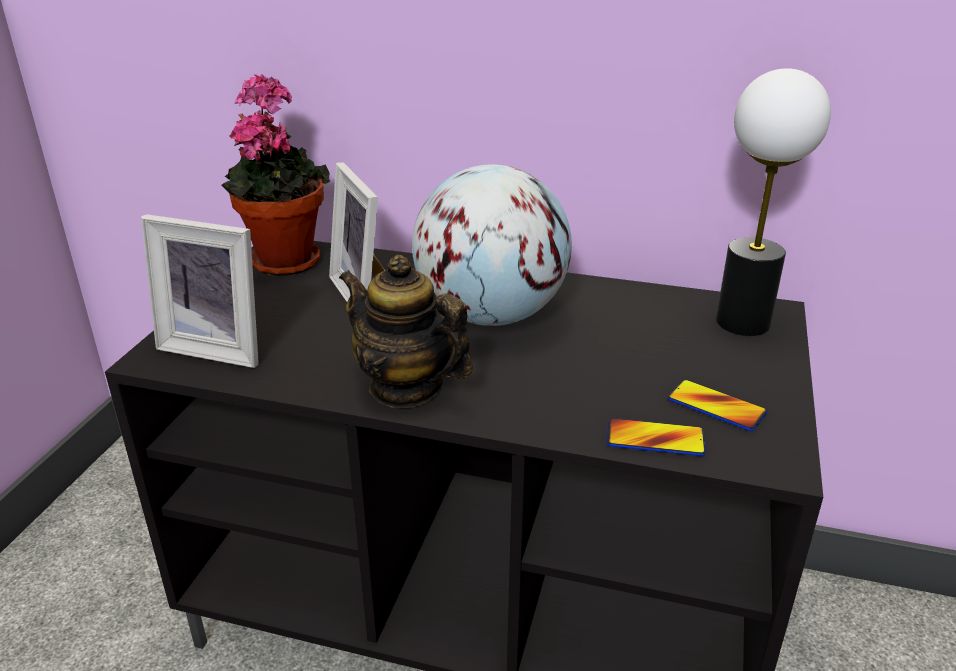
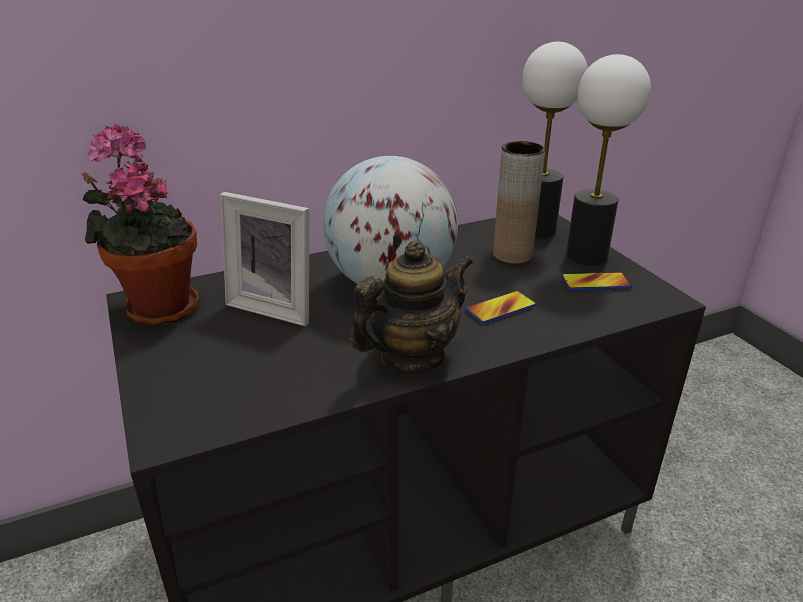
camera: 40 degrees left, 0 degrees up
picture frame [141,214,259,368] -> none
teapot [339,255,473,408] -> teapot turned 150 degrees clockwise [349,240,473,373]
phone [607,418,706,456] -> phone moved to [465,291,536,324]
none -> brown vase [493,141,545,264]
none -> table lamp [566,54,651,265]

